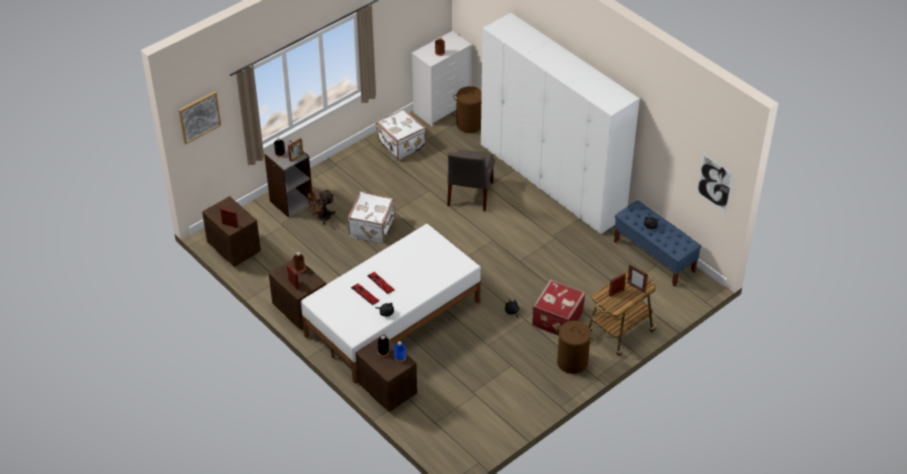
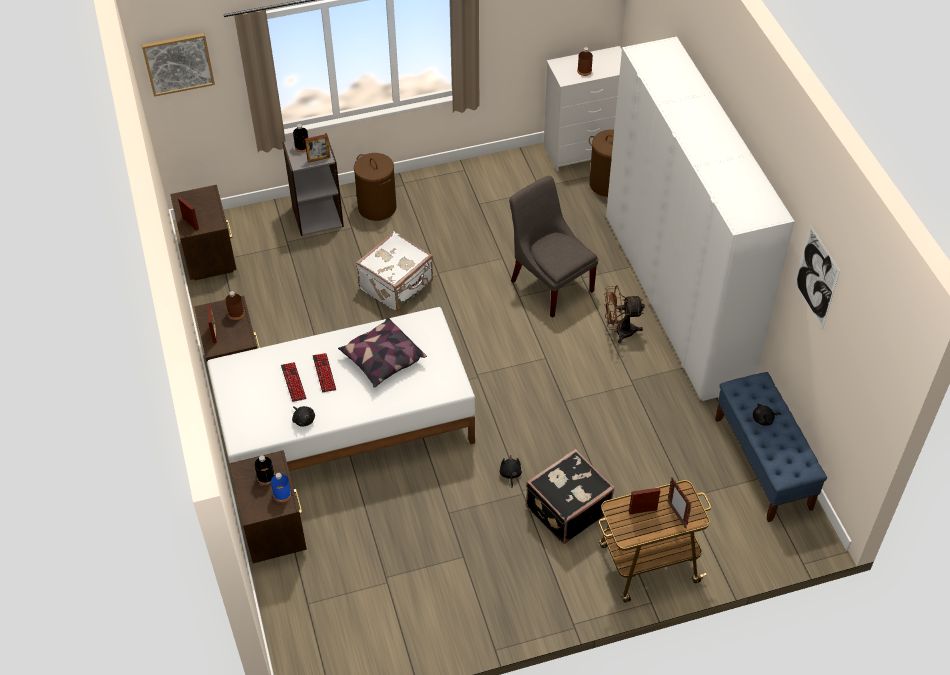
camera: 25 degrees right, 5 degrees up
brown fan [306,187,336,225] -> brown fan moved to [604,286,645,343]
white suitcase [376,109,426,160] -> none
grey chair [447,150,495,211] -> grey chair turned 105 degrees clockwise [509,176,598,318]
red suitcase [532,279,585,336] -> black suitcase [526,449,615,544]
brown laundry basket [556,321,593,374] -> brown laundry basket moved to [354,153,396,221]
picture [697,153,733,212] -> picture moved to [795,225,840,329]
none -> pillow [338,318,427,388]

